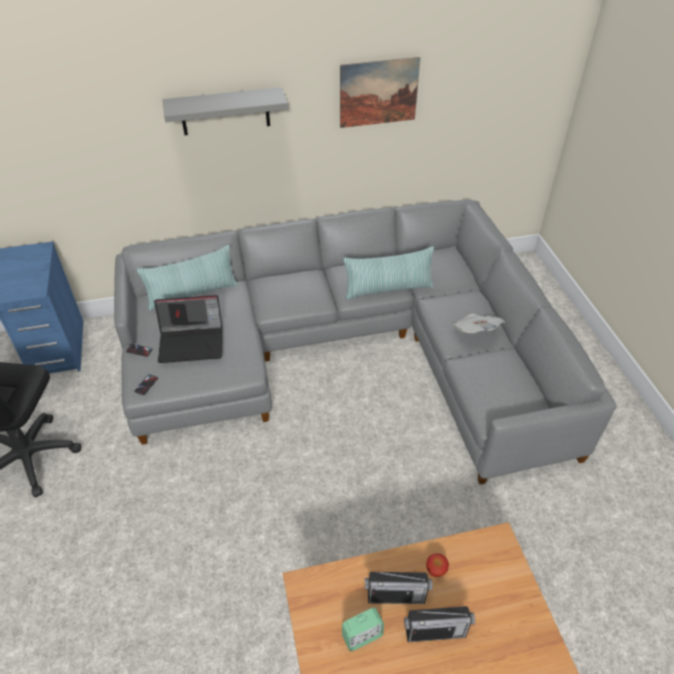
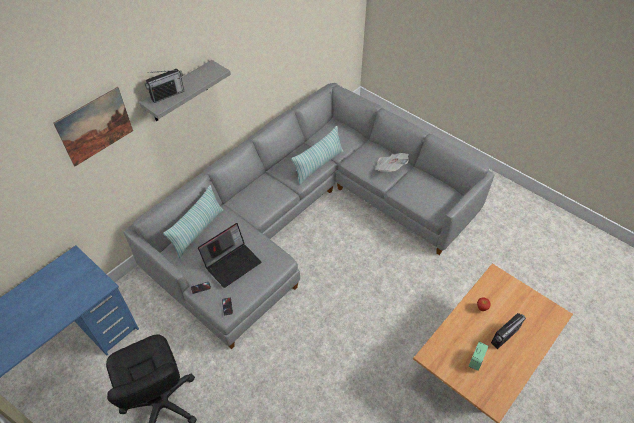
camera: 35 degrees left, 5 degrees up
picture [340,57,420,128] -> picture moved to [53,87,133,167]
radio [365,572,433,604] -> radio moved to [145,69,184,103]

